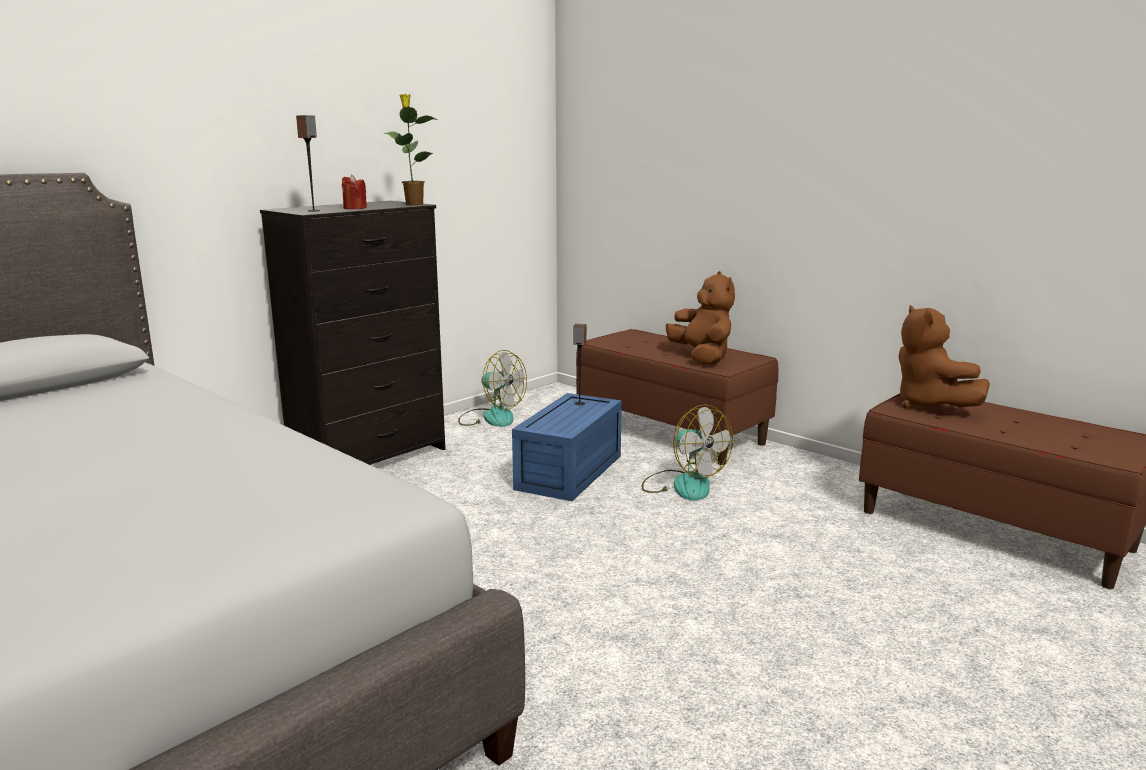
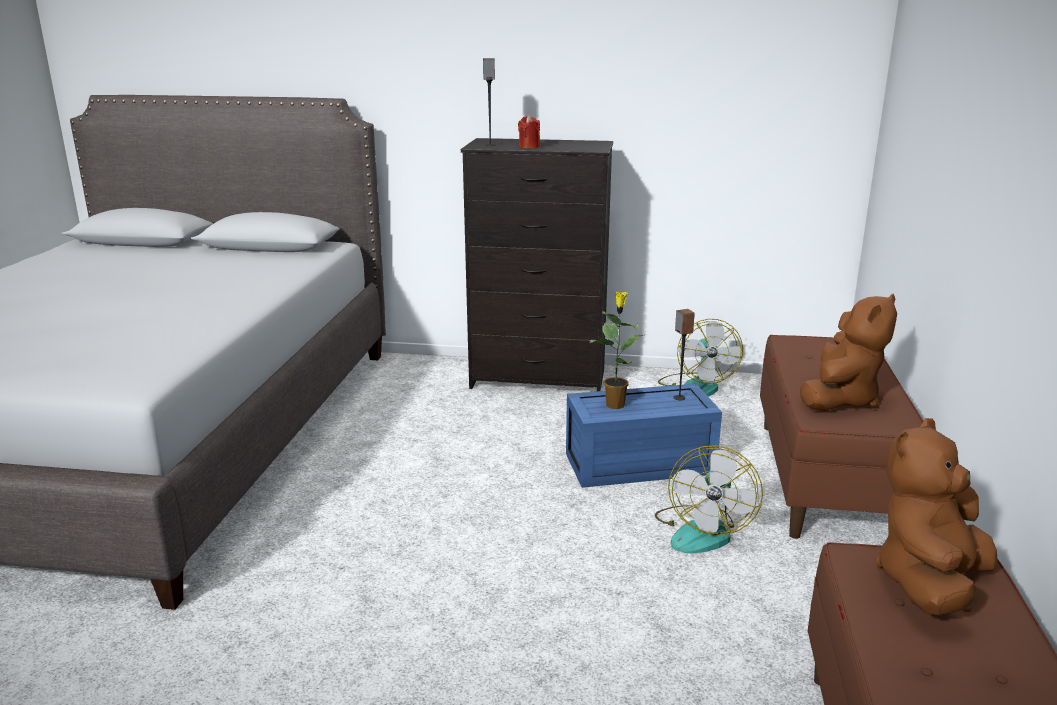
camera: 55 degrees right, 5 degrees up
potted plant [384,94,438,205] -> potted plant moved to [590,291,646,409]

